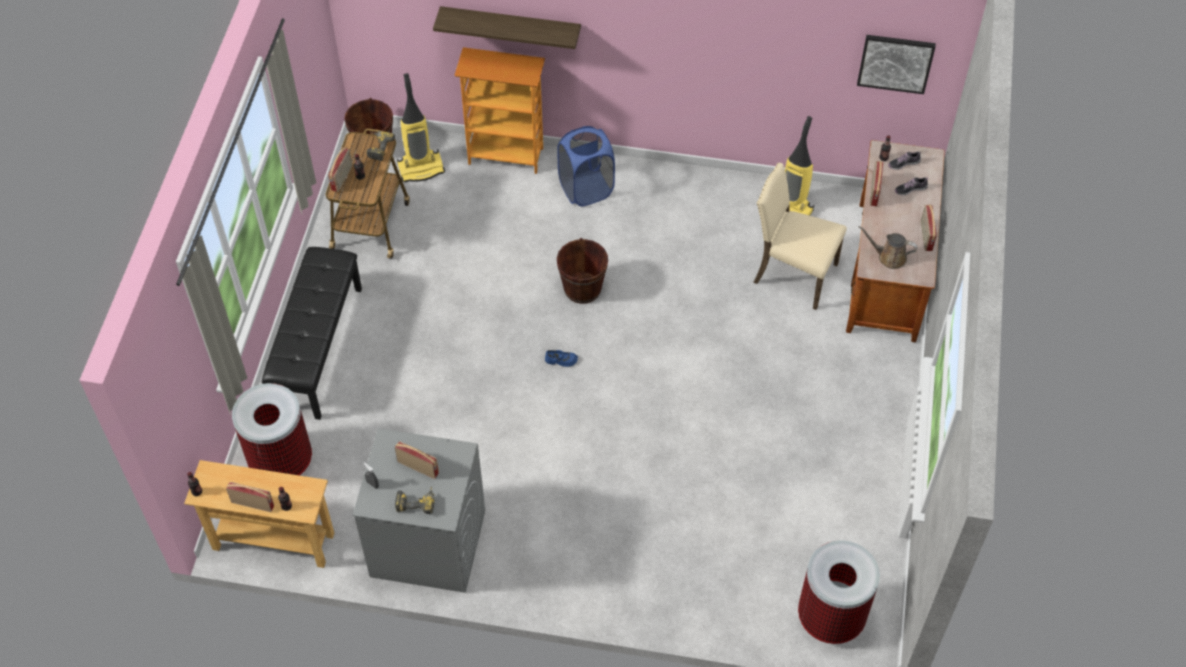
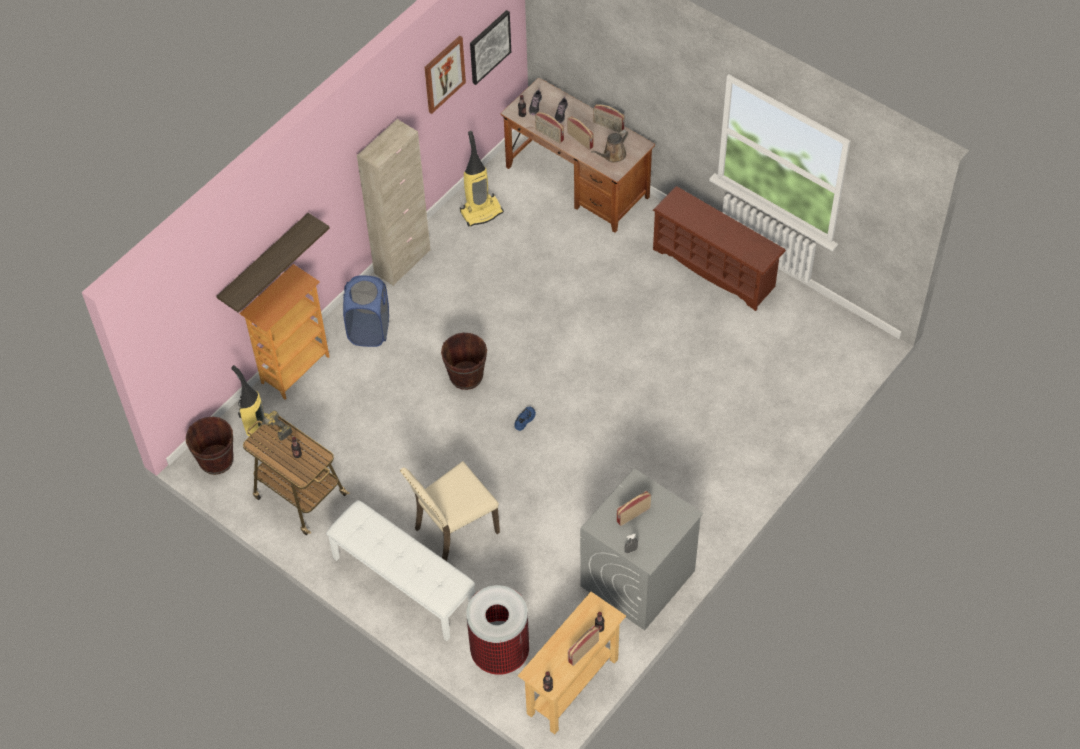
camera: 60 degrees left, 0 degrees up
black bench [262,247,362,420] -> white bench [326,500,475,641]
radio [328,148,353,192] -> radio moved to [567,116,594,150]
power drill [395,486,435,514] -> none
beige chair [753,163,847,310] -> beige chair moved to [400,461,500,561]
trash can [798,540,880,644] -> none
none -> beige cabinet [357,119,430,286]
none -> picture [425,36,466,114]
none -> brown shoe rack [653,186,786,311]

